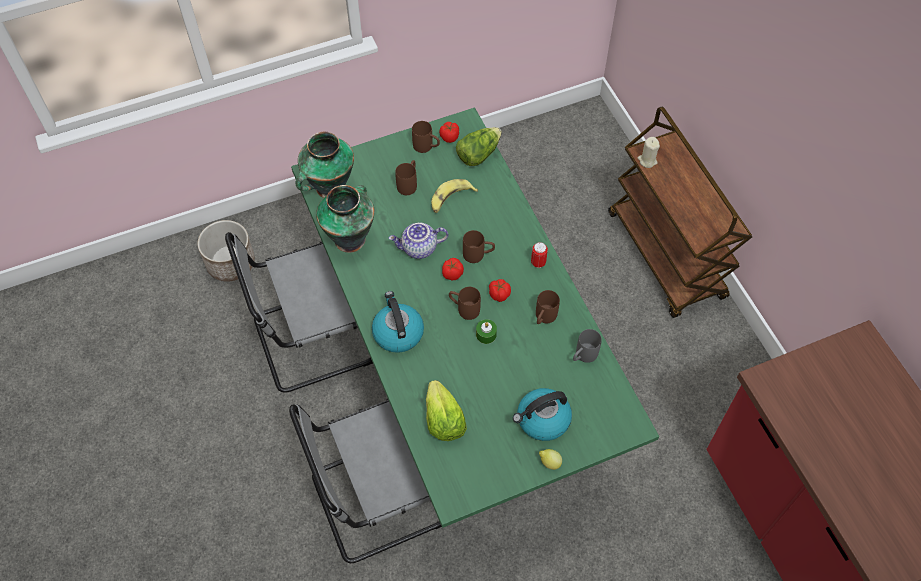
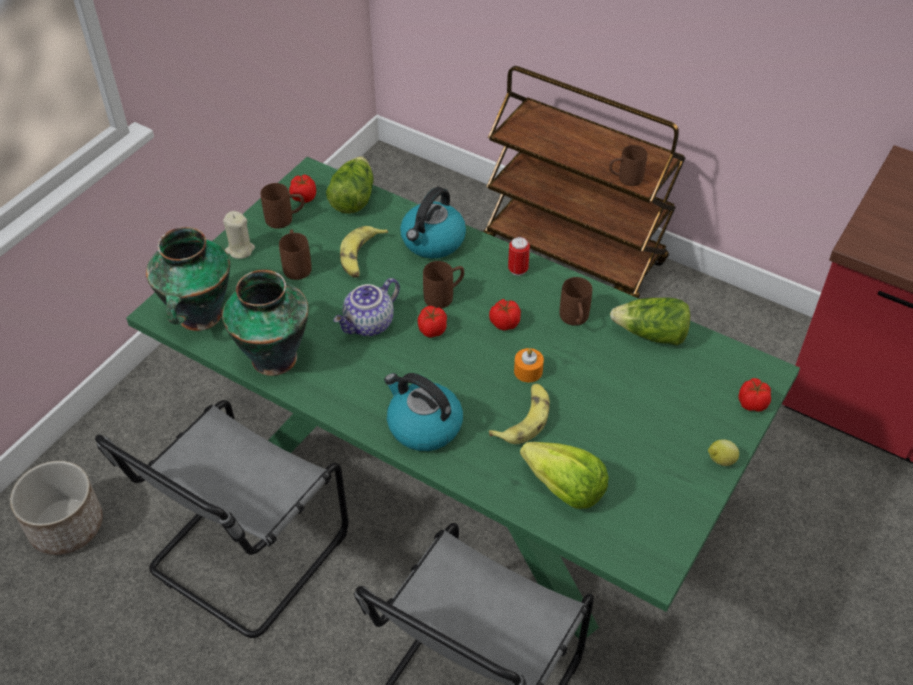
camera: 35 degrees left, 10 degrees down
brown mug [449,287,481,320] -> brown mug moved to [609,145,647,186]
green candle [476,319,497,344] -> orange candle [514,348,544,382]
kettle [513,388,572,441] -> kettle moved to [400,187,466,259]
grey mug [573,329,602,363] -> lettuce [610,297,690,345]
beige candle [638,137,660,168] -> beige candle moved to [223,211,255,259]
none -> banana [489,384,550,444]
none -> tomato [738,378,771,412]

